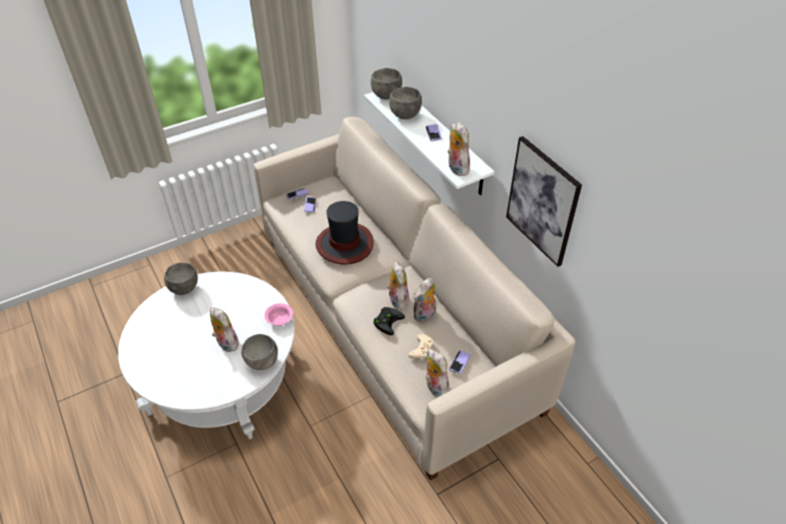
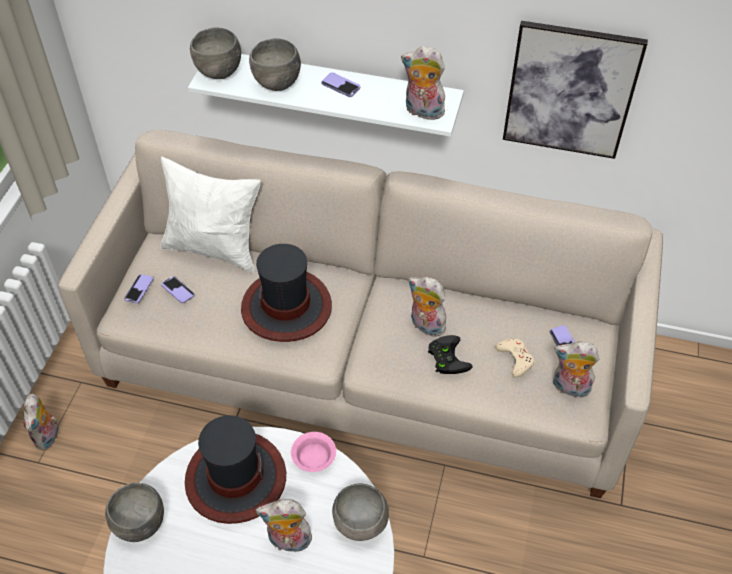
camera: 45 degrees left, 5 degrees up
plush toy [414,278,436,323] -> plush toy moved to [23,394,59,450]
none -> white pillow [161,157,261,273]
none -> hat [185,415,286,524]

